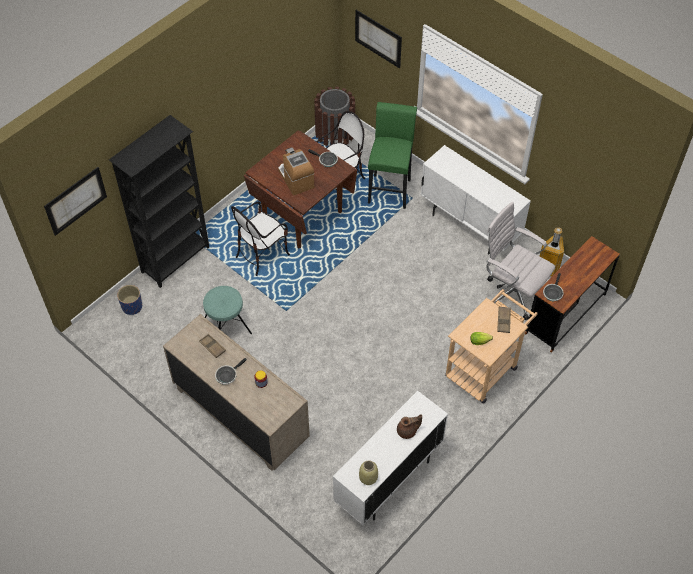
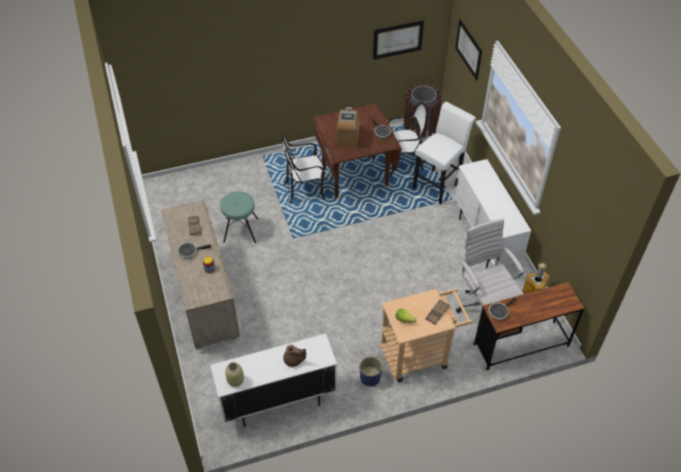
camera: 30 degrees right, 5 degrees down
picture [44,167,107,236] -> picture moved to [373,20,424,60]
black bookcase [109,115,209,288] -> none
blue planter [117,285,142,315] -> blue planter moved to [360,356,382,387]
green stool [368,102,417,209] -> white stool [413,102,476,205]

